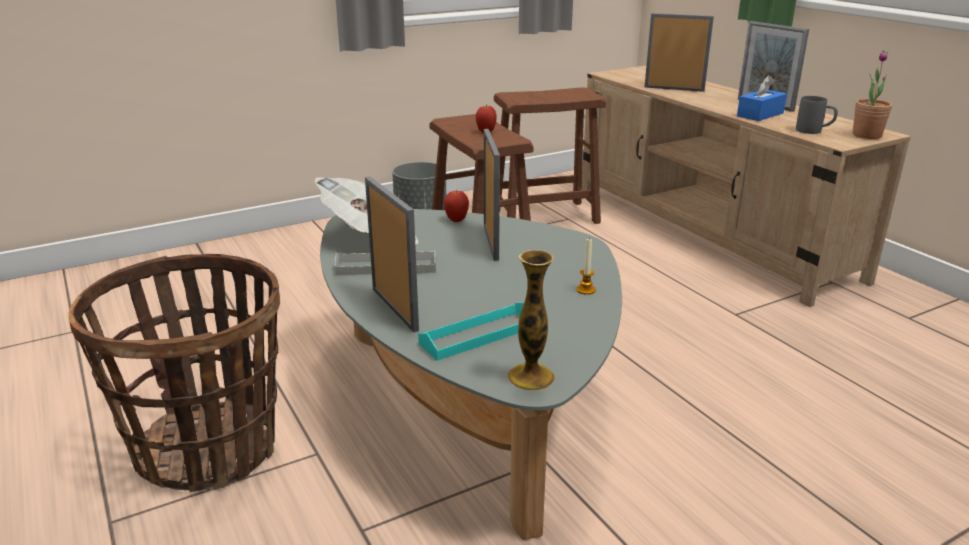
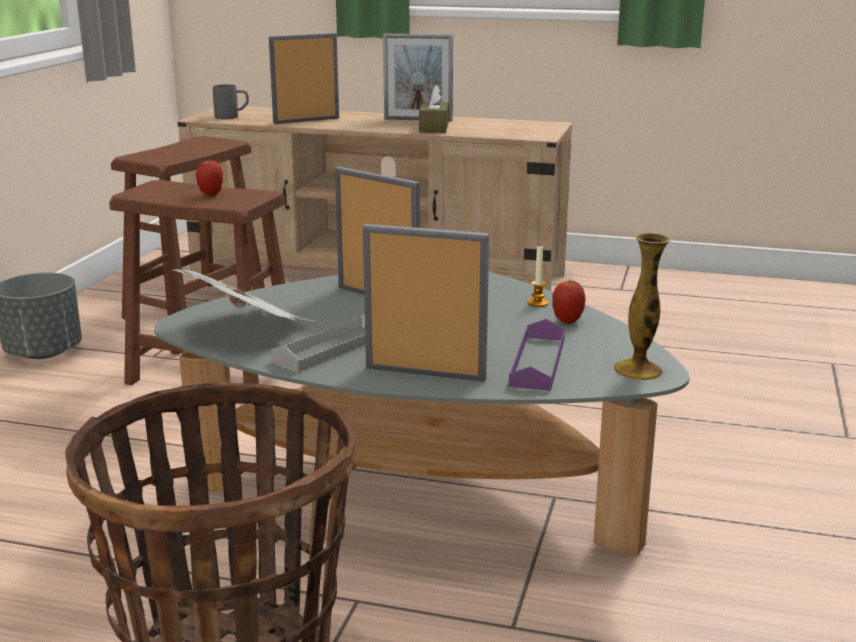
camera: 45 degrees left, 5 degrees down
turquoise tray [418,303,524,361] -> purple tray [509,319,565,391]
apple [444,189,469,222] -> apple moved to [552,279,586,324]
blue tissue box [737,75,787,121] -> brown tissue box [419,85,449,133]
grey mug [796,96,838,134] -> grey mug moved to [213,84,249,119]
potted plant [853,51,892,139] -> none

